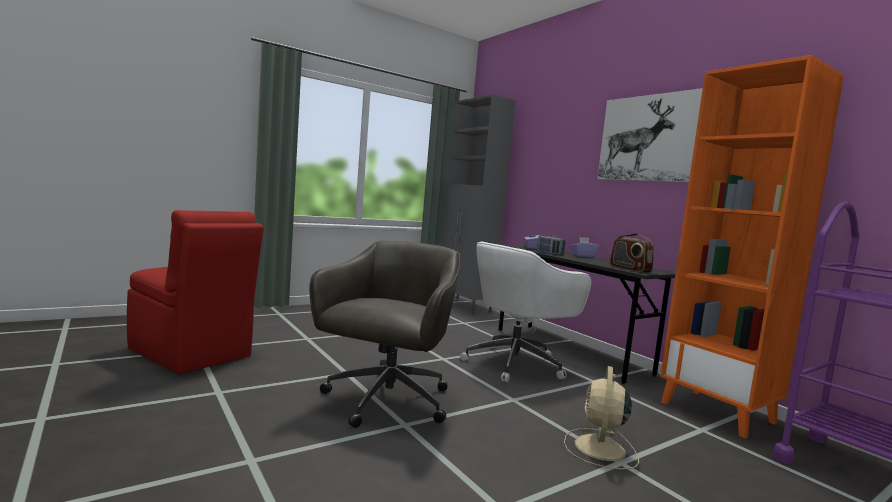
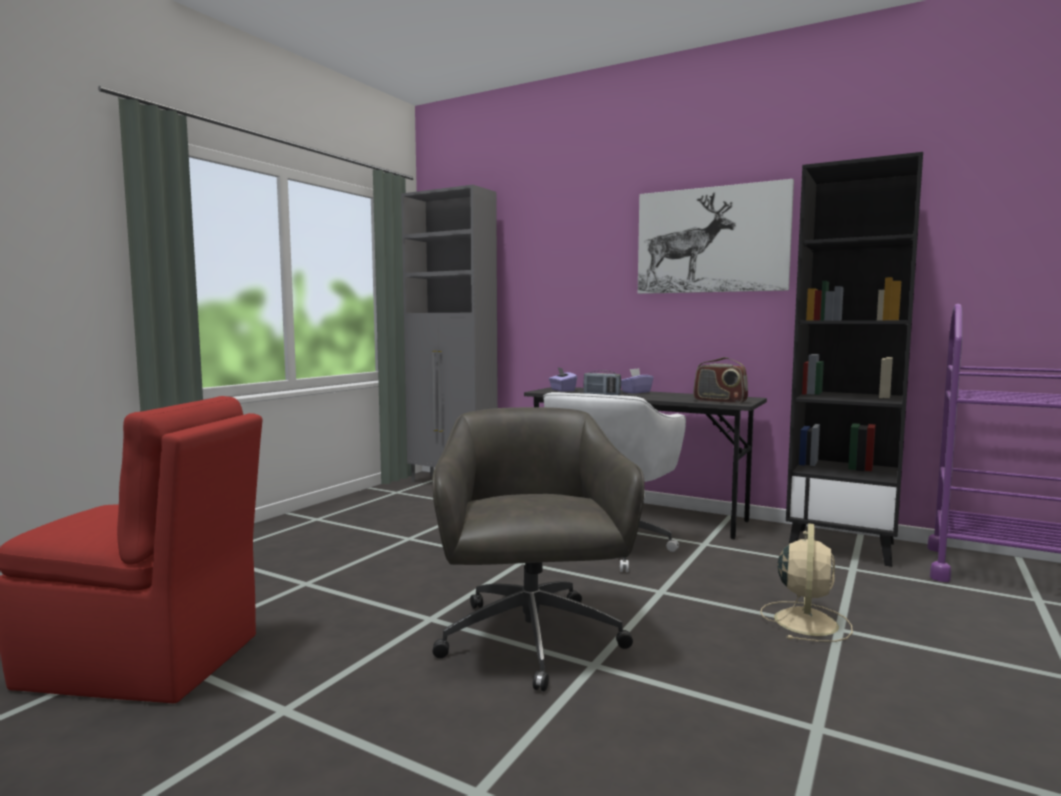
camera: 25 degrees left, 0 degrees up
beige fan [564,366,639,469] -> beige fan turned 150 degrees counterclockwise [760,523,853,642]
orange bookcase [660,55,844,439] -> black bookcase [786,152,923,567]

